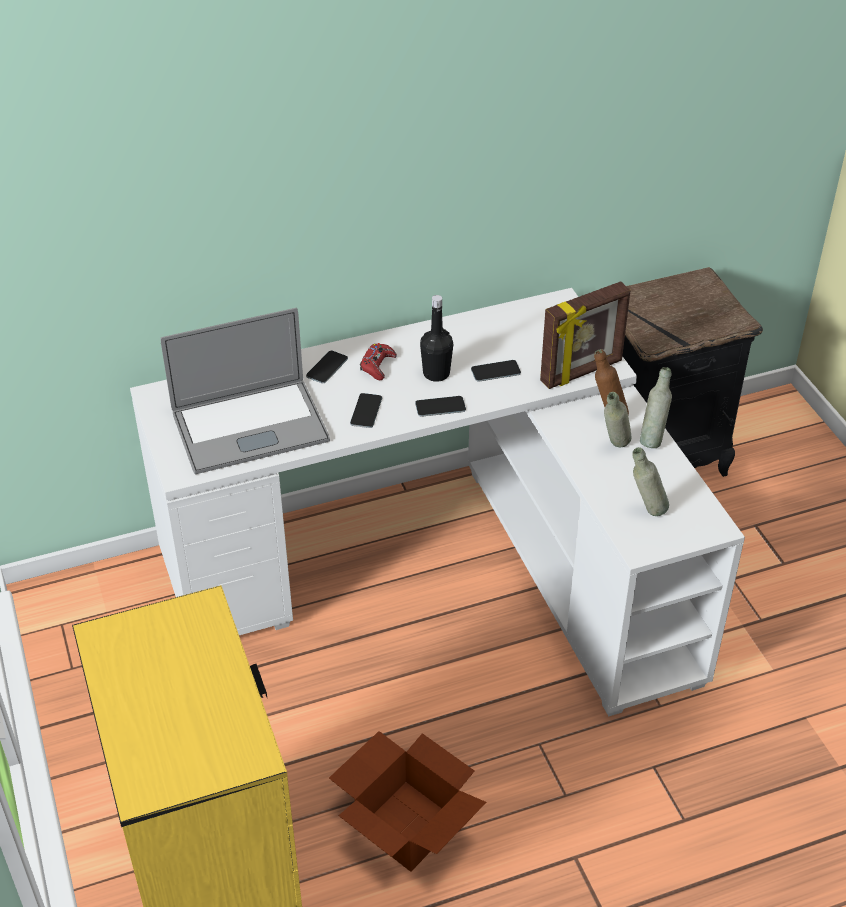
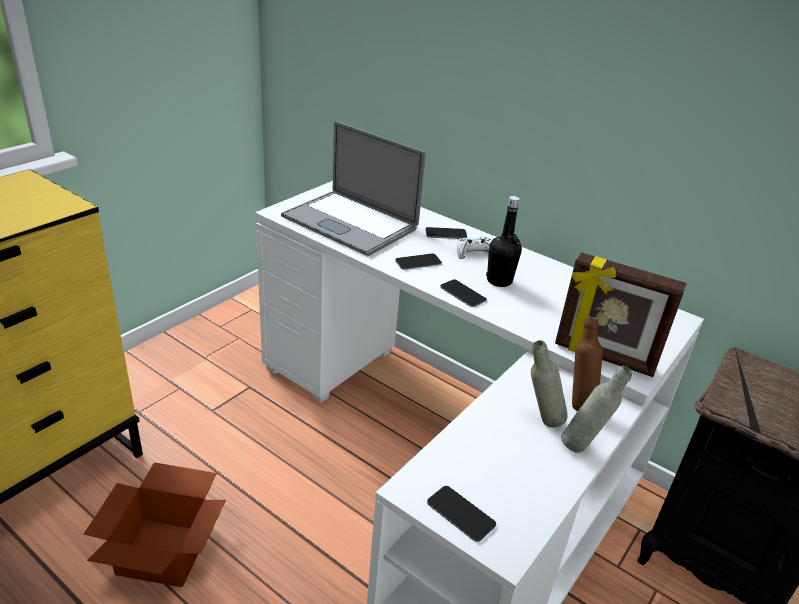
camera: 55 degrees right, 10 degrees down
red game controller [360,343,397,380] -> white game controller [457,237,491,259]
phone [471,360,521,382] -> phone moved to [427,486,496,542]
grey bottle [632,447,669,516] -> none

